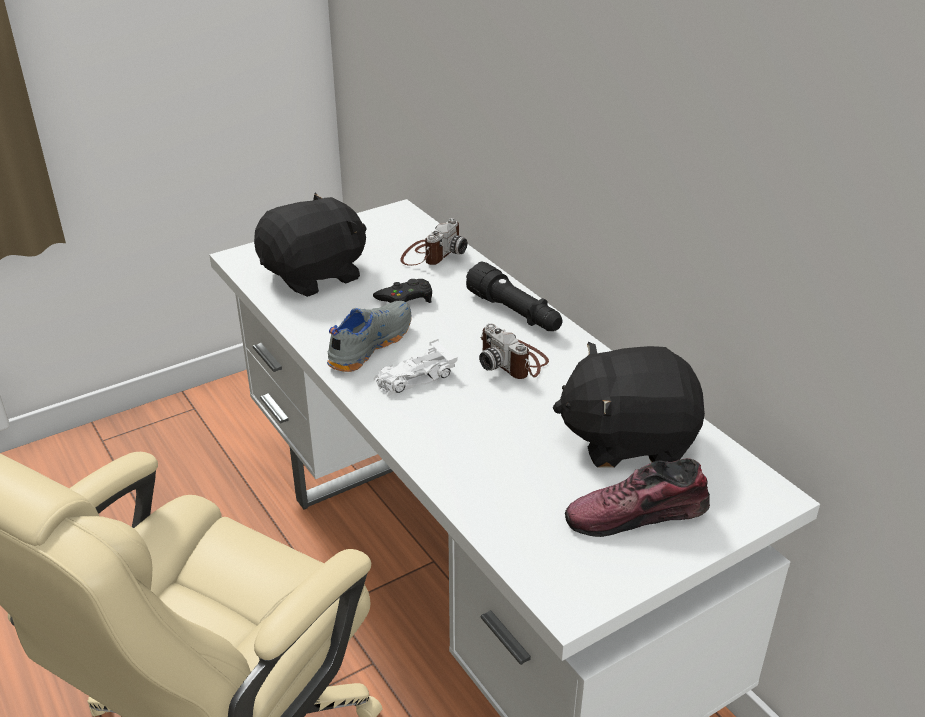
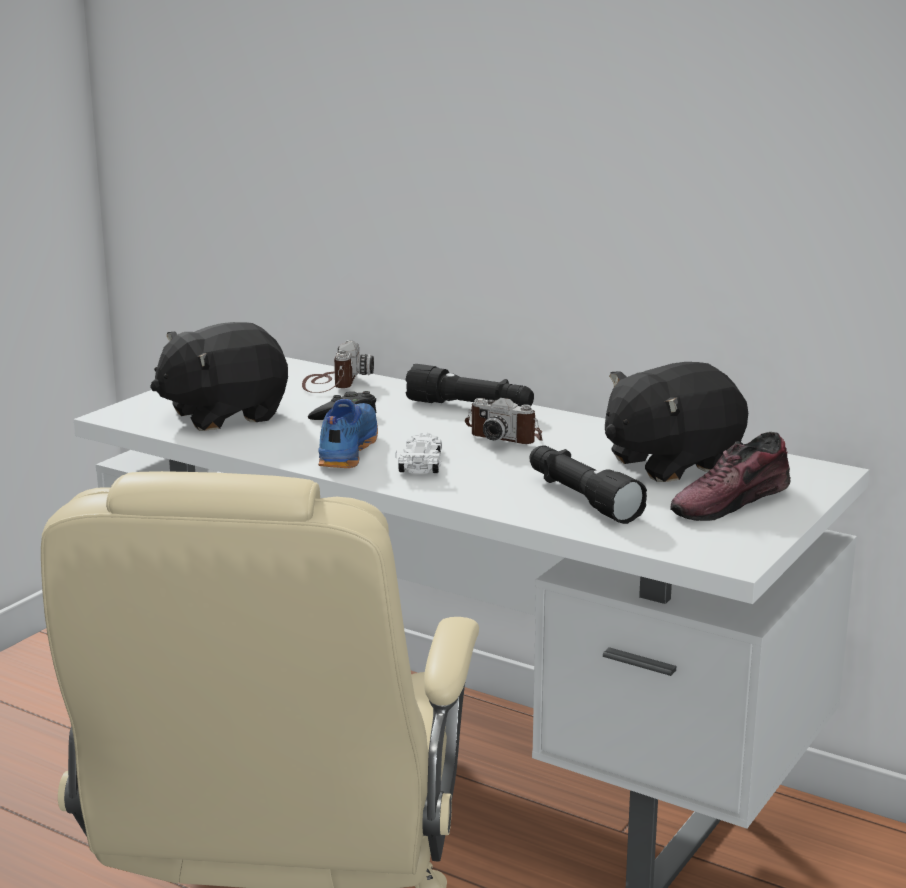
camera: 25 degrees left, 15 degrees down
black plush toy [254,193,367,297] -> black plush toy turned 150 degrees counterclockwise [150,322,288,431]
grey shoe [327,301,411,372] -> blue shoe [318,399,378,468]
white toy car [374,339,458,396] -> white toy car turned 150 degrees clockwise [395,432,442,474]
none -> black flashlight [530,445,647,524]

